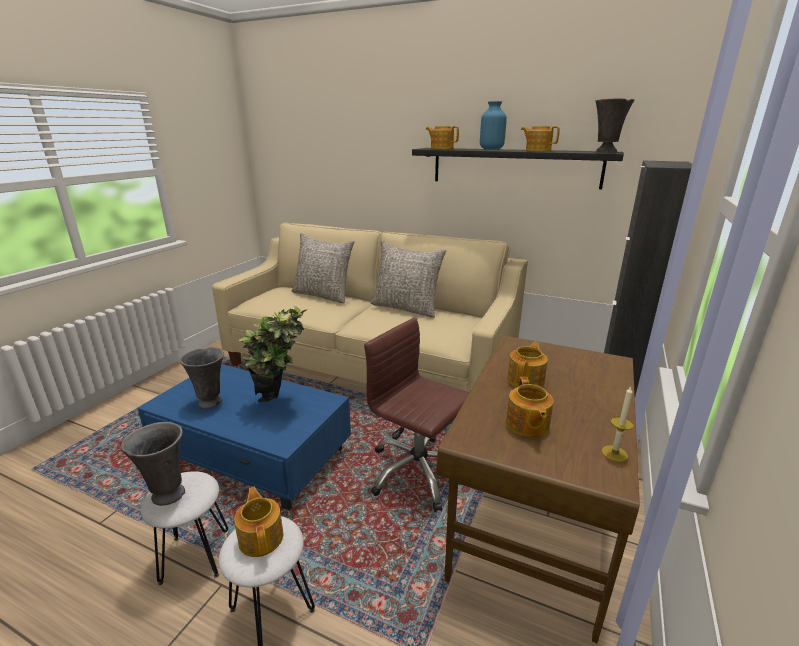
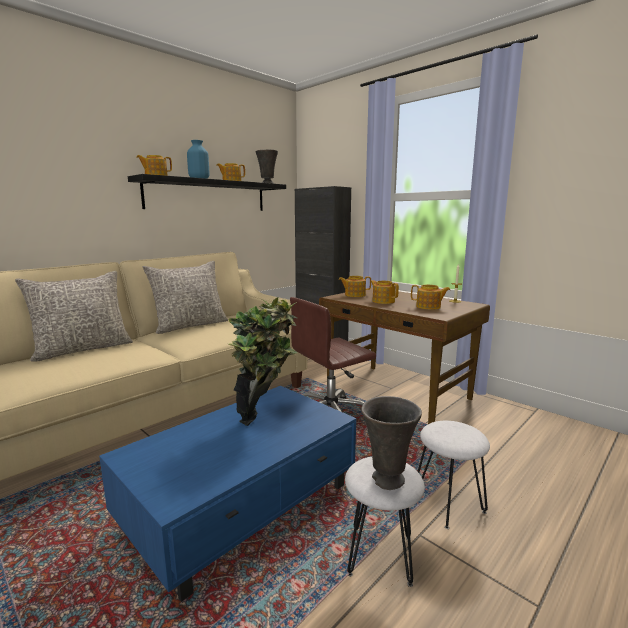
camera: 70 degrees left, 10 degrees down
grey vase [180,347,224,409] -> none
teapot [234,486,283,557] -> teapot moved to [339,276,371,297]

